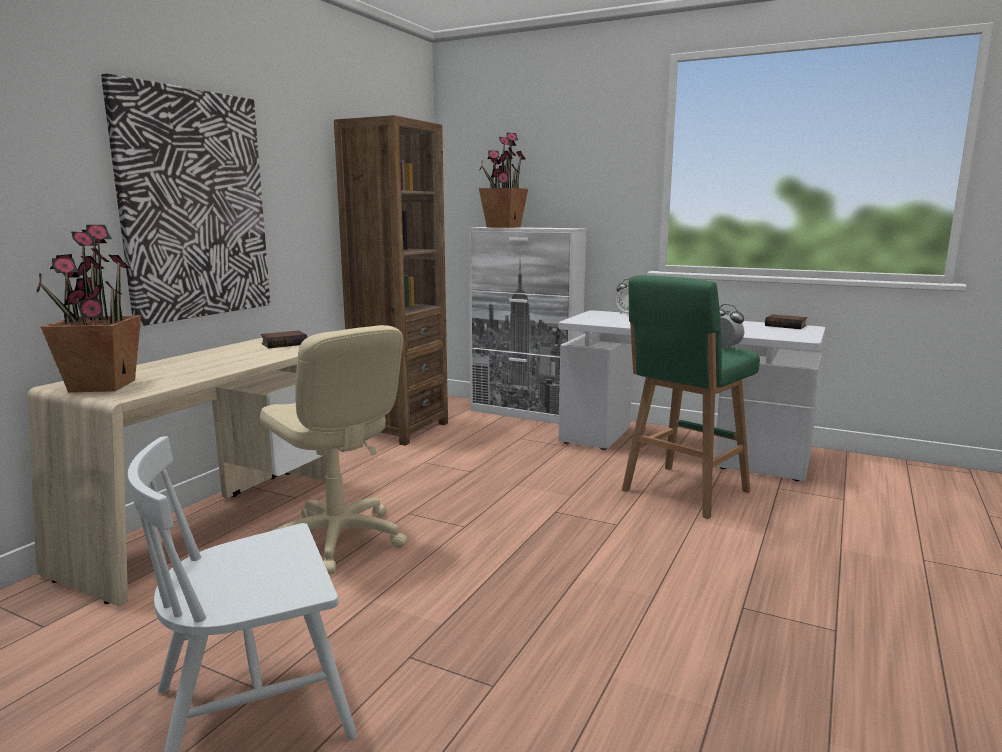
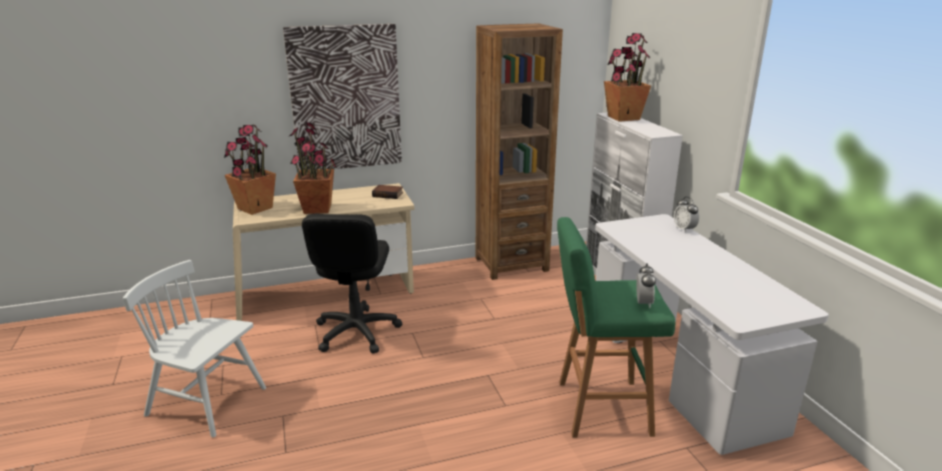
camera: 45 degrees right, 10 degrees up
beige office chair [260,325,407,574] -> black office chair [302,214,402,354]
book [765,314,807,329] -> none
none -> potted plant [290,122,337,214]

